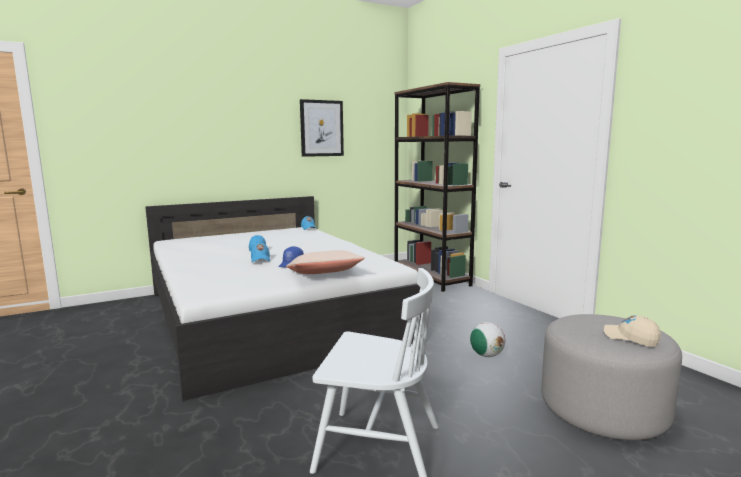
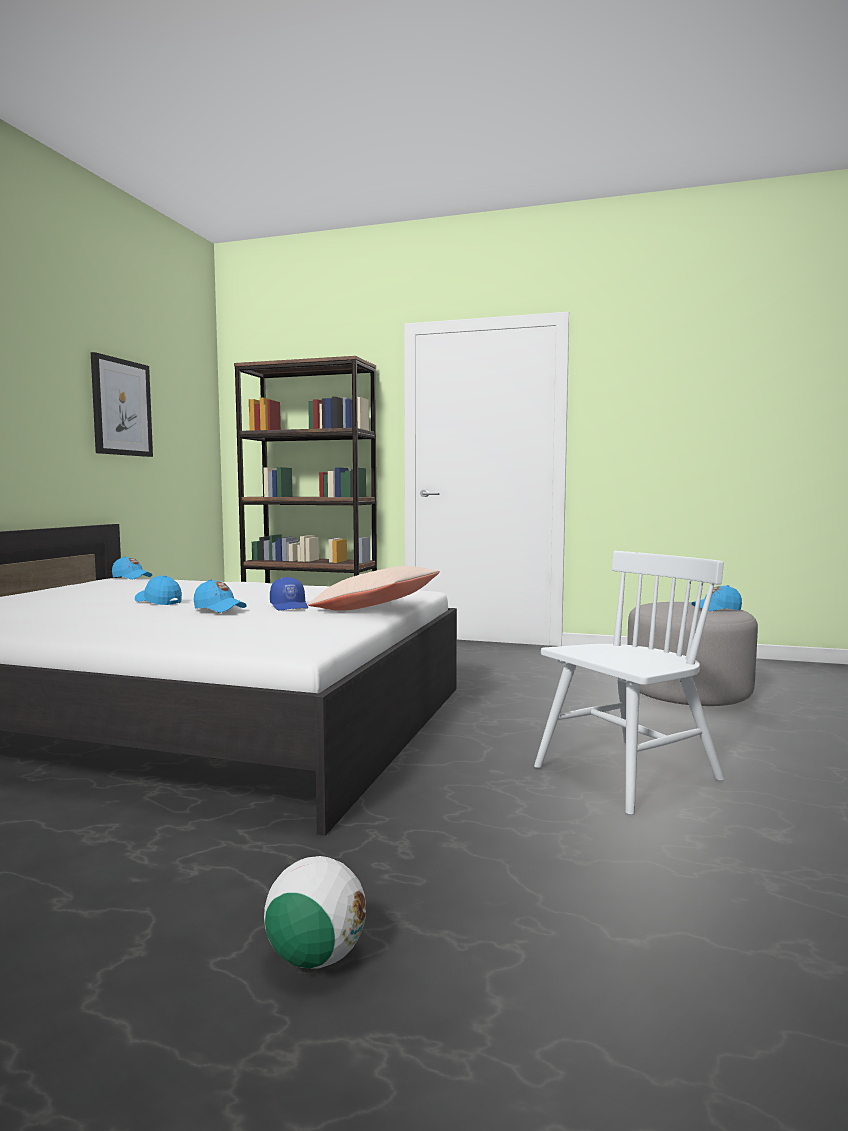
camera: 45 degrees left, 5 degrees down
football [470,322,505,357] -> football moved to [264,856,366,969]
beige cap [604,316,661,347] -> blue cap [692,585,742,611]

